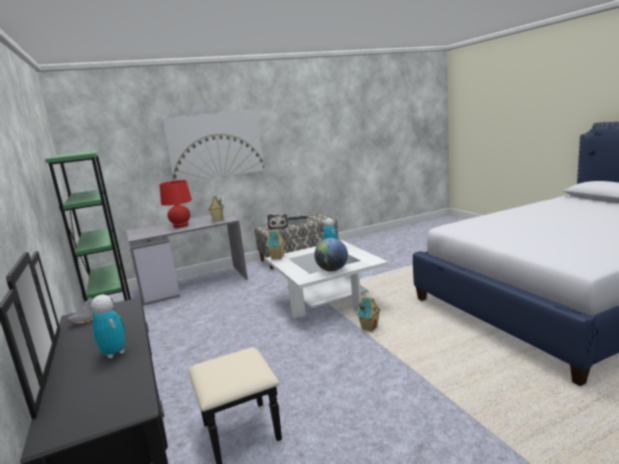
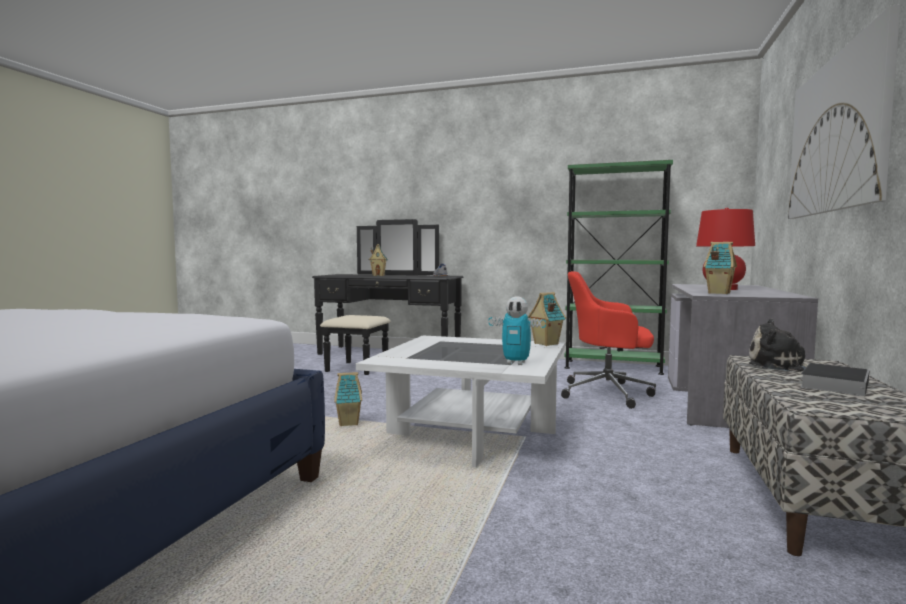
camera: 130 degrees right, 10 degrees down
toy robot [91,294,126,358] -> toy house [369,244,388,276]
globe [314,238,348,272] -> none
none -> red office chair [561,271,656,409]

